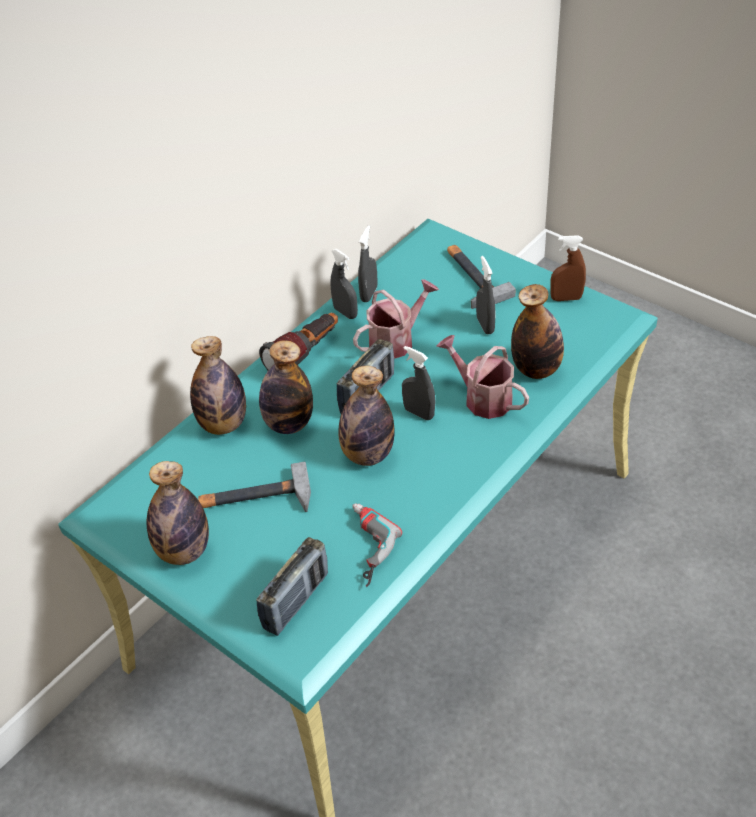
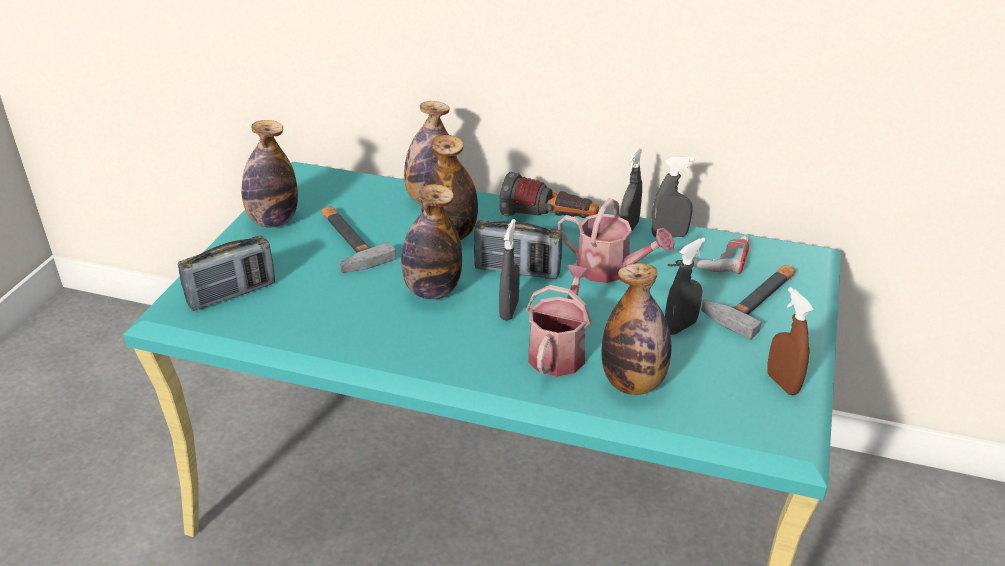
camera: 65 degrees right, 10 degrees down
radio [256,537,328,636] -> radio turned 45 degrees counterclockwise [178,236,275,311]
power drill [352,504,402,587] -> power drill moved to [667,236,749,274]

